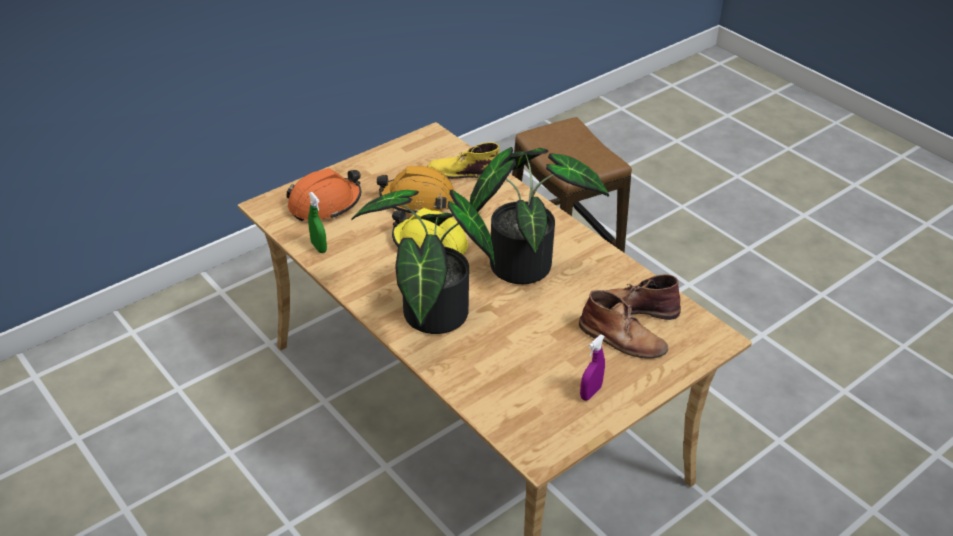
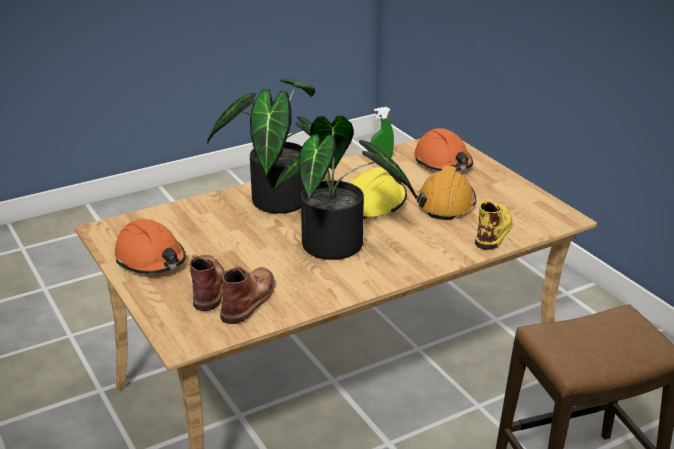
camera: 100 degrees right, 10 degrees down
brown boot [579,290,668,358] -> brown boot turned 135 degrees clockwise [189,255,225,311]
purple spray bottle [580,334,605,401] -> orange hard hat [114,219,186,274]

